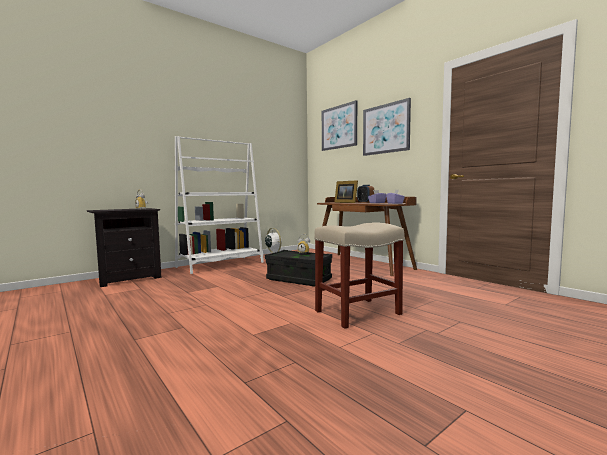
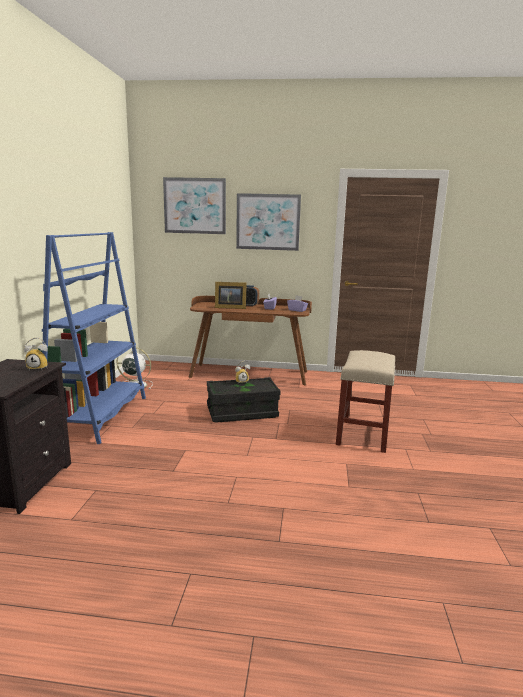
camera: 45 degrees left, 10 degrees up
white bookcase [175,136,264,274] -> blue bookcase [38,232,146,444]

